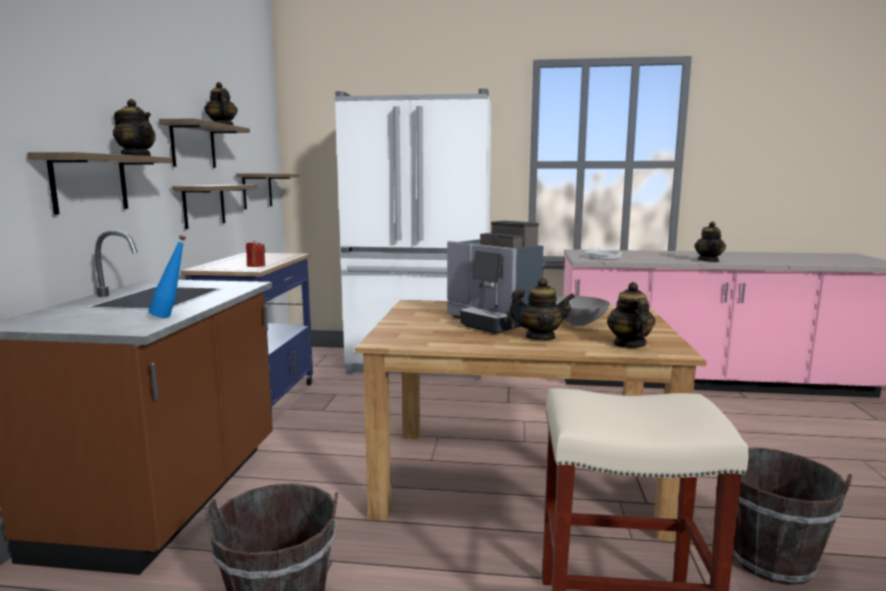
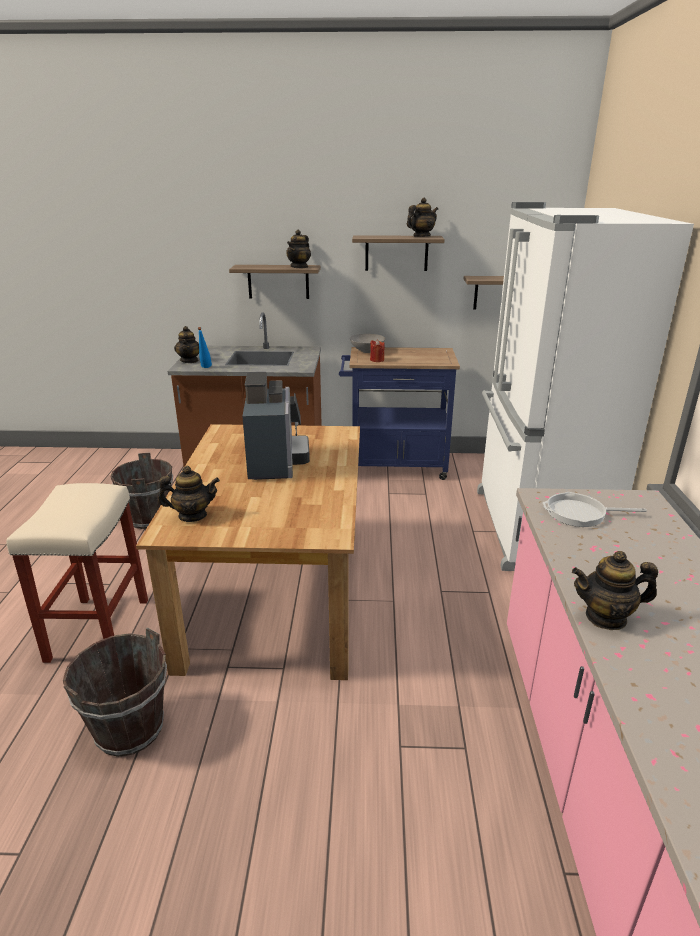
camera: 85 degrees right, 15 degrees up
shelf [172,185,258,229] -> none
coffee machine [447,221,544,334] -> coffee machine turned 135 degrees clockwise [242,372,310,480]
teapot [507,278,575,340] -> teapot moved to [174,326,199,363]
grey bowl [556,296,610,326] -> grey bowl moved to [350,334,386,353]

